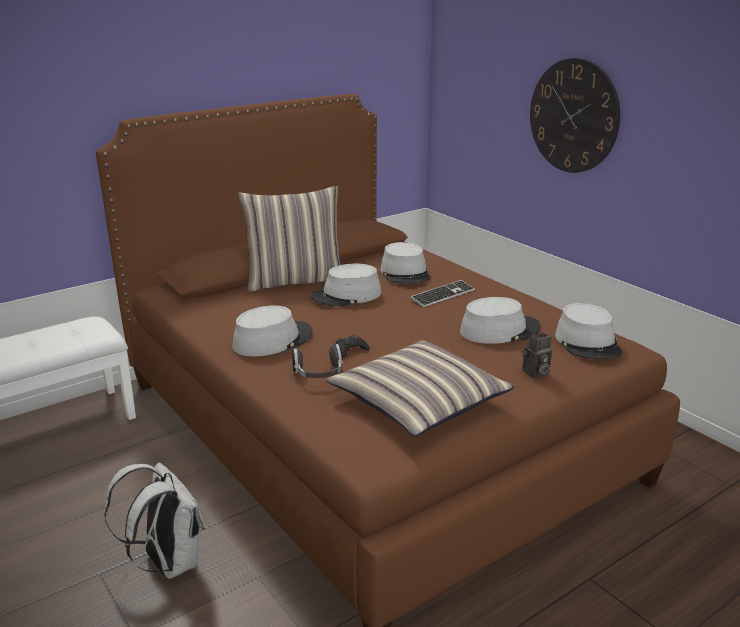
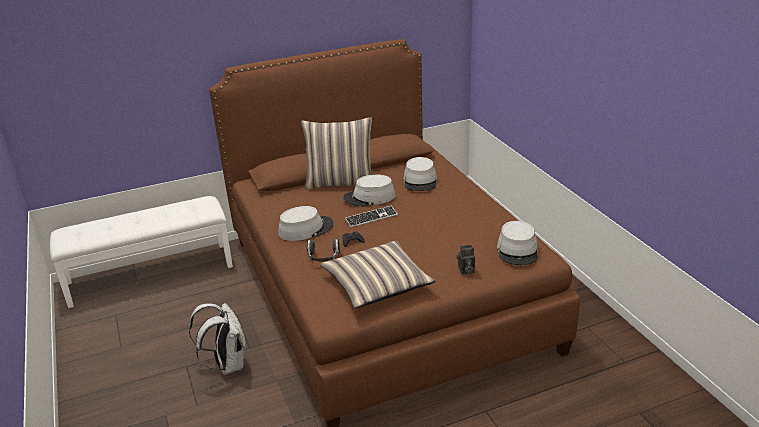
camera: 15 degrees right, 5 degrees up
keyboard [410,280,475,307] -> keyboard moved to [345,206,398,227]
grey hat [460,297,541,344] -> none
wall clock [530,58,620,173] -> none

